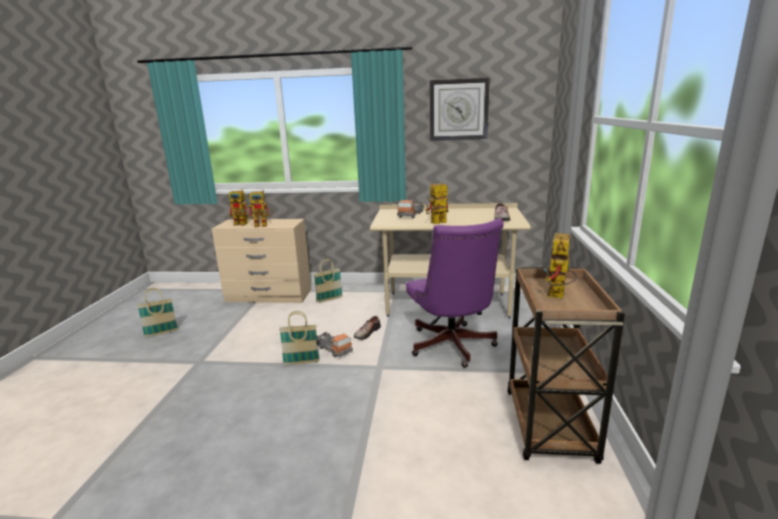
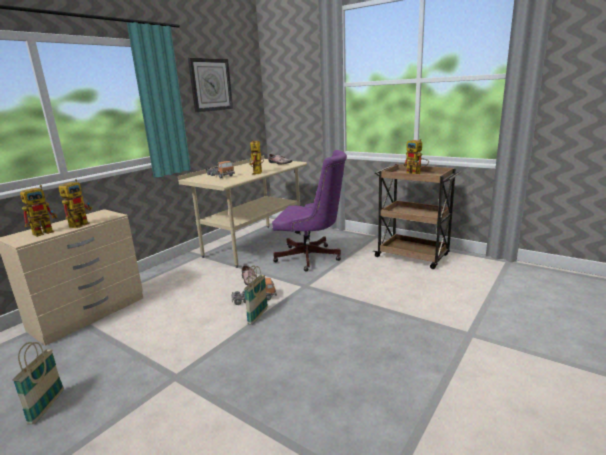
camera: 60 degrees left, 0 degrees up
basket [313,259,343,303] -> none

